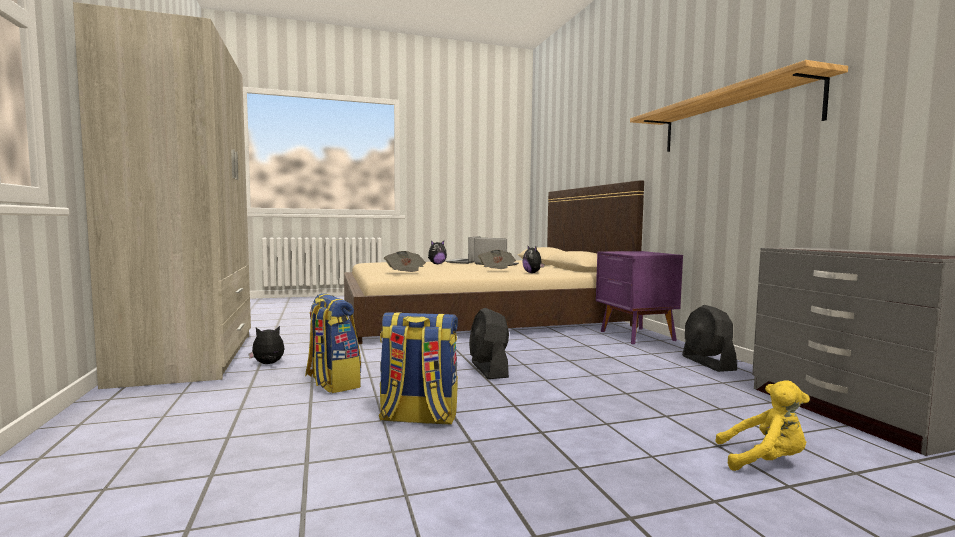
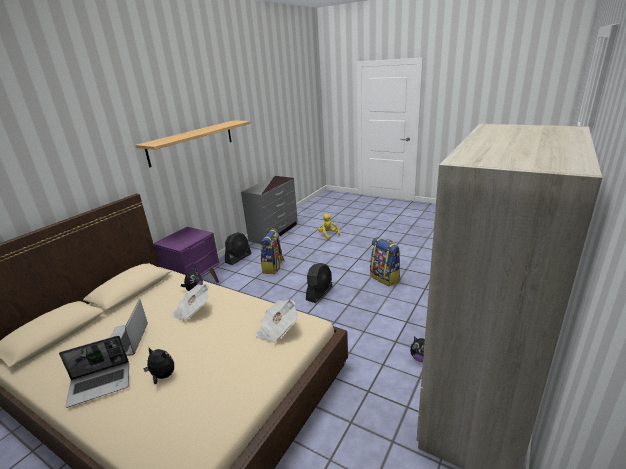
camera: 130 degrees left, 20 degrees up
backpack [305,293,361,393] -> backpack moved to [261,229,285,274]

